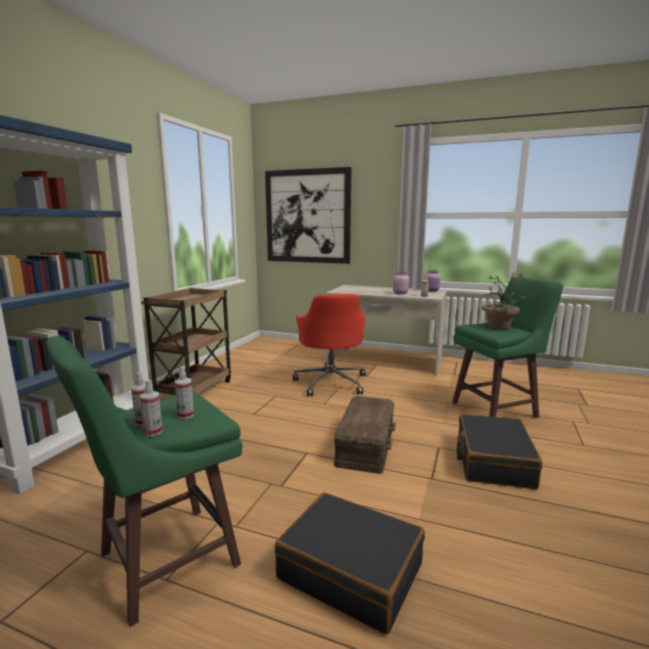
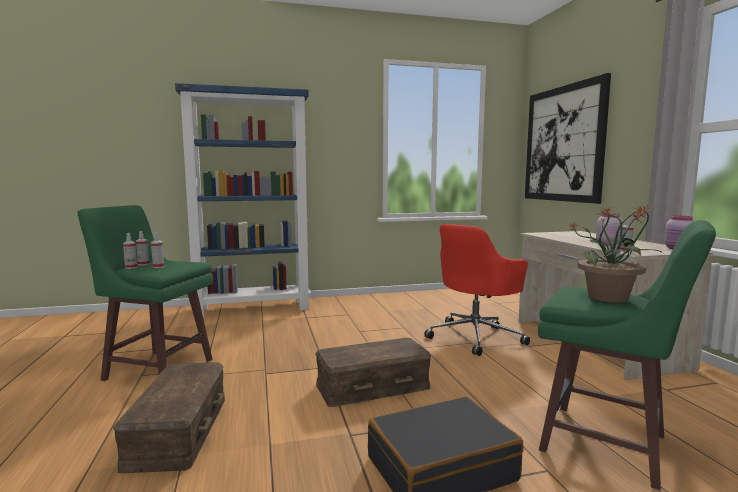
camera: 55 degrees right, 5 degrees down
brown cart [141,288,231,395] -> none
black suitcase [275,492,425,634] -> brown storage box [113,362,225,473]

